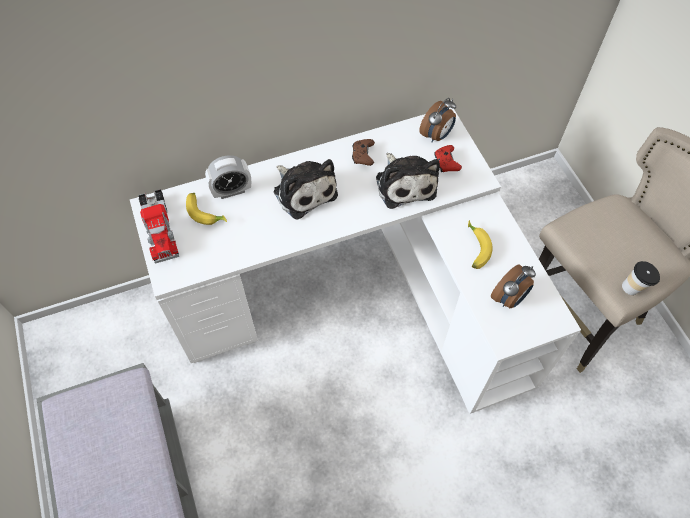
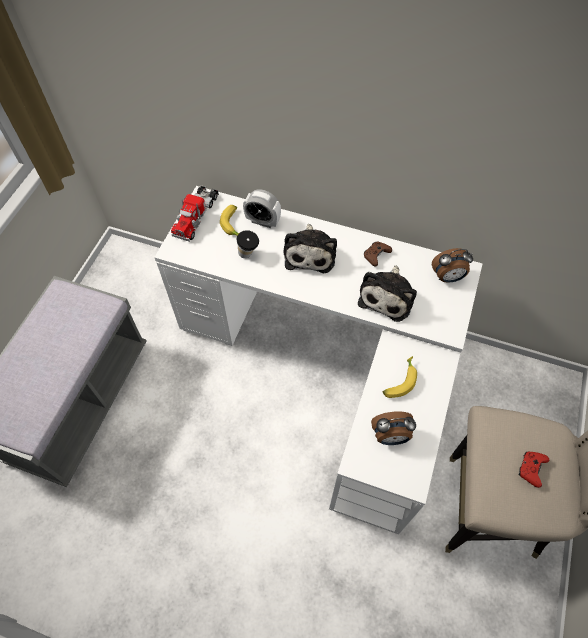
camera: 40 degrees right, 0 degrees up
red game controller [434,145,462,172] -> red game controller moved to [518,452,550,488]
cup [622,261,660,295] -> cup moved to [237,230,259,258]

